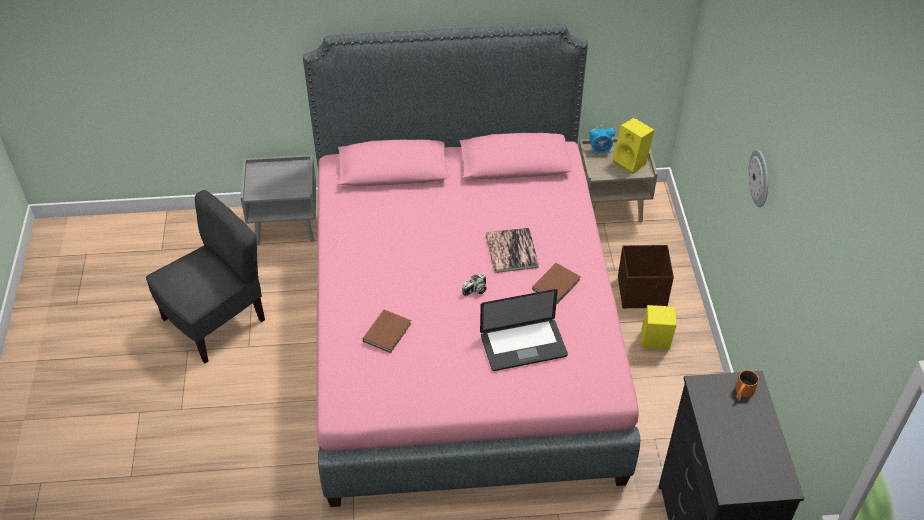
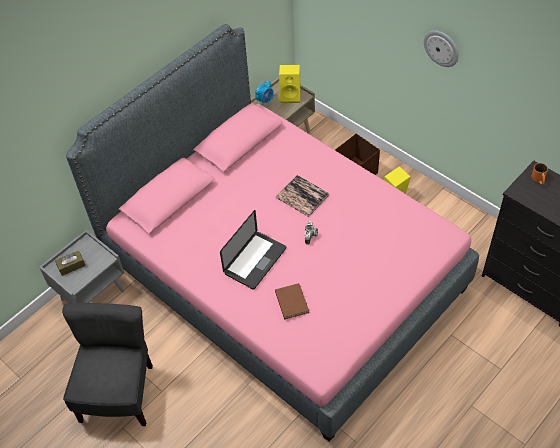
camera: 40 degrees left, 5 degrees up
laptop [480,289,568,371] -> laptop moved to [220,210,286,289]
brown book [532,263,581,304] -> none
none -> brown tissue box [55,250,86,276]

